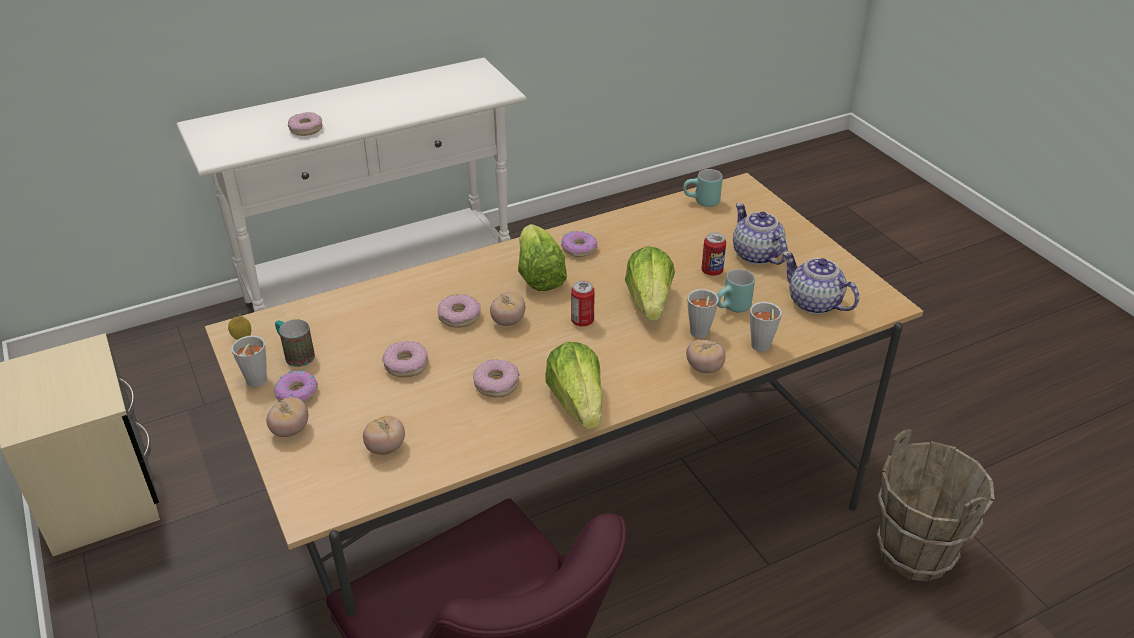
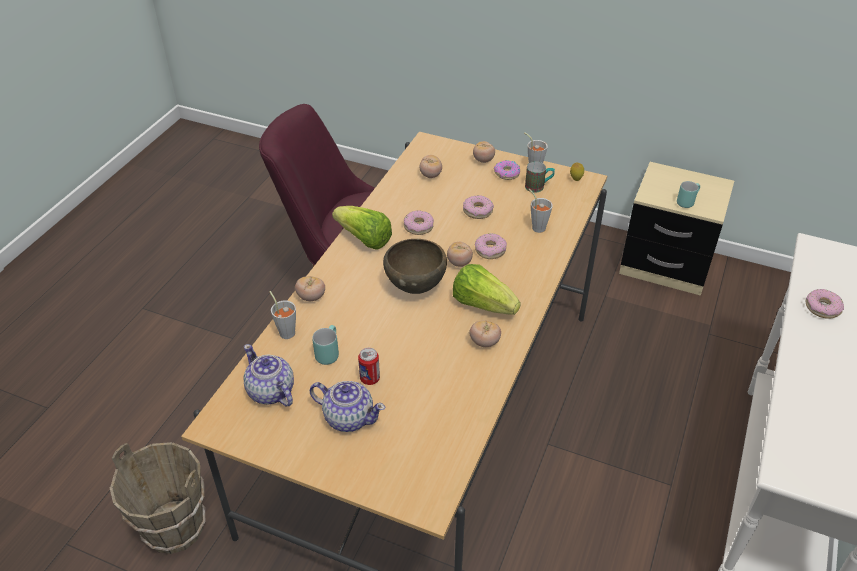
camera: 140 degrees right, 5 degrees up
donut [561,231,598,257] -> tomato [469,320,501,347]
can [571,281,595,327] -> brown bowl [383,239,447,294]
lettuce [625,246,675,321] -> none
turquoise mug [683,169,723,207] -> turquoise mug moved to [677,181,700,208]
grey cup [687,289,719,338] -> grey cup moved to [529,189,553,233]
teapot [782,252,859,314] -> teapot turned 135 degrees counterclockwise [244,344,294,407]

